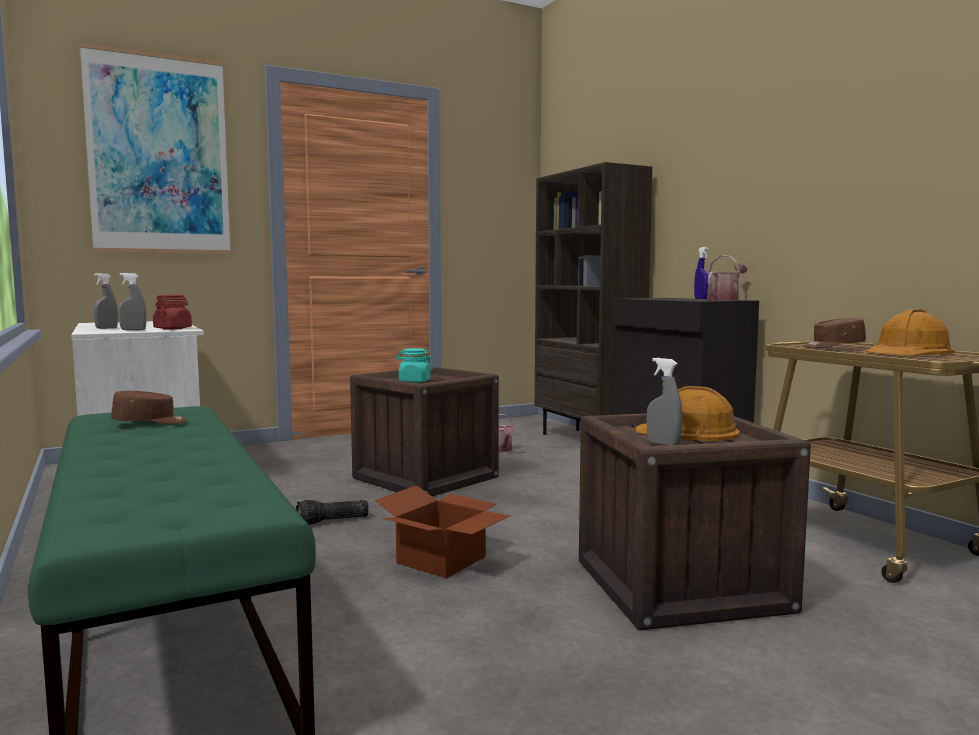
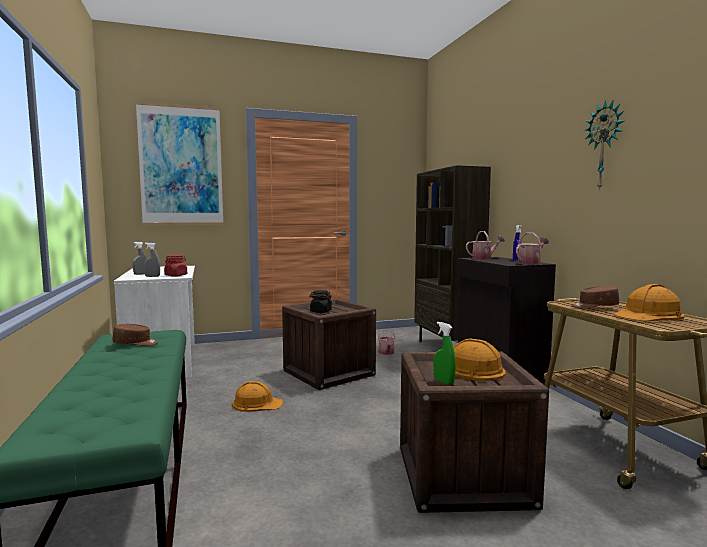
camera: 10 degrees right, 0 degrees up
flashlight [296,500,369,525] -> orange hard hat [232,381,283,412]
cardboard box [374,485,511,578] -> none
turquoise jar [396,348,433,383] -> black jar [309,290,332,313]
grey spray bottle [647,358,682,445] -> green spray bottle [433,322,456,385]
none -> watering can [466,231,505,260]
none -> wall clock [585,100,624,191]

